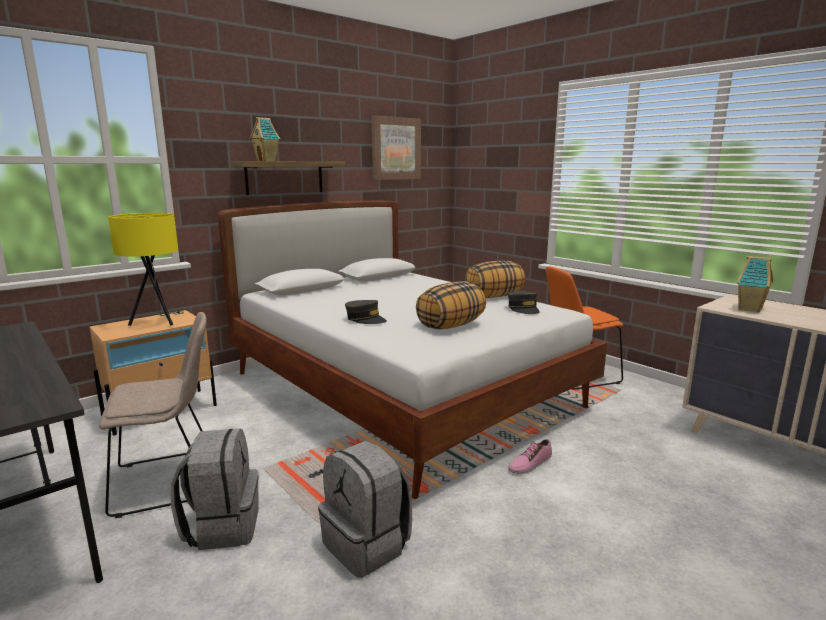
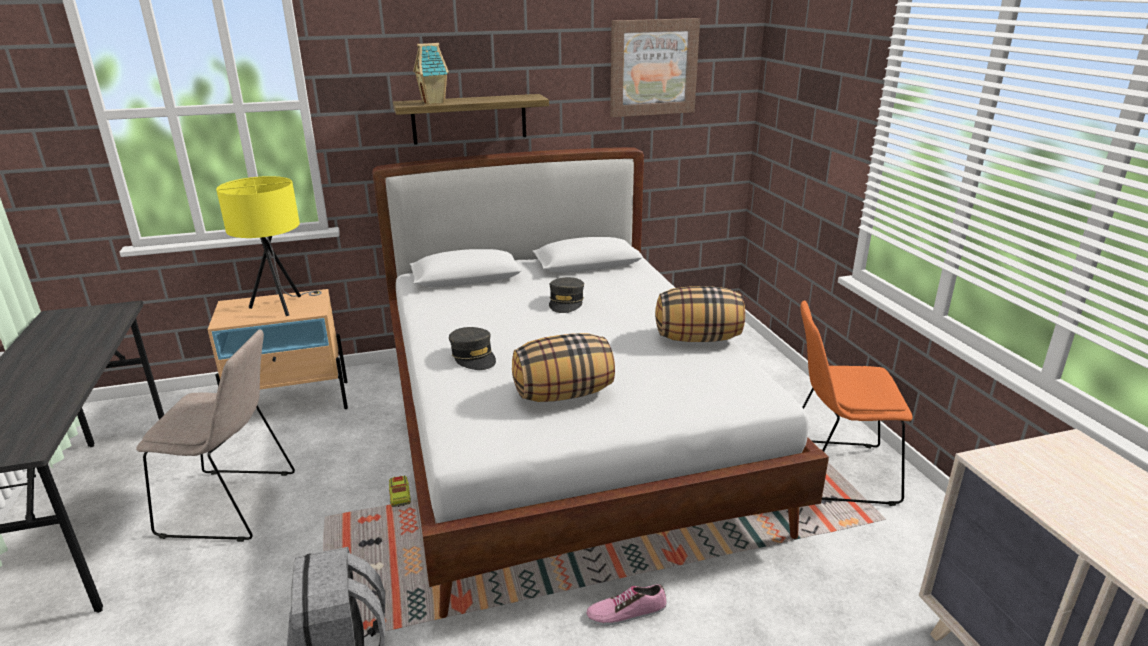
camera: 25 degrees right, 10 degrees up
grey backpack [171,429,259,550] -> none
grey cap [508,291,539,314] -> grey cap moved to [549,277,584,313]
toy house [737,256,773,313] -> none
none -> toy truck [389,476,411,507]

